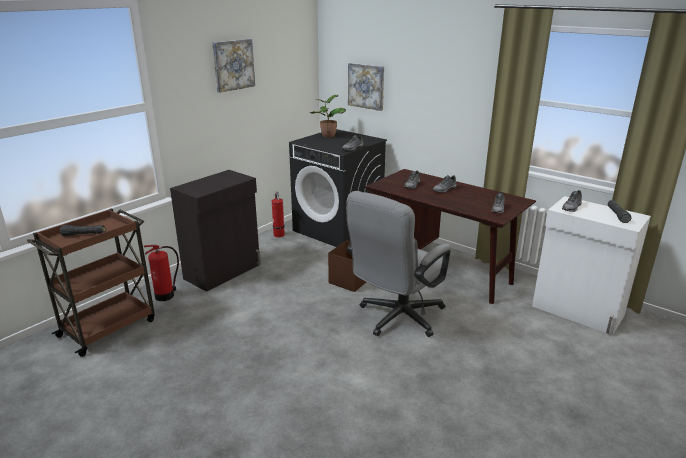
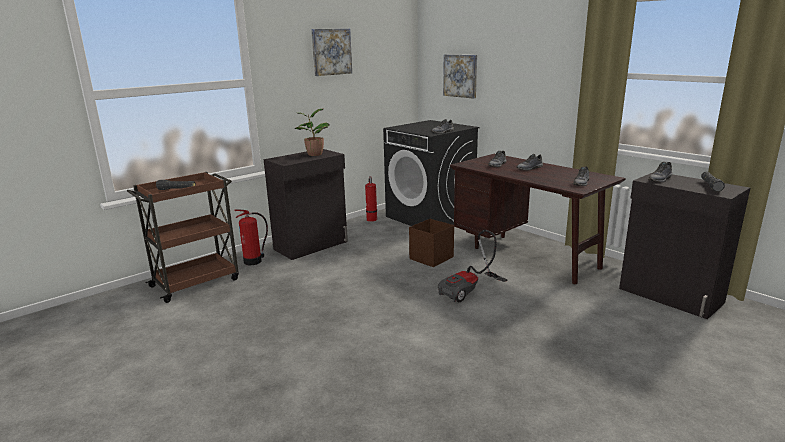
camera: 10 degrees right, 5 degrees down
potted plant [310,95,346,137] -> potted plant moved to [295,108,330,156]
grey office chair [346,191,451,337] -> vacuum cleaner [438,230,508,302]
white cabinet [532,196,651,335] -> black cabinet [619,173,750,319]

